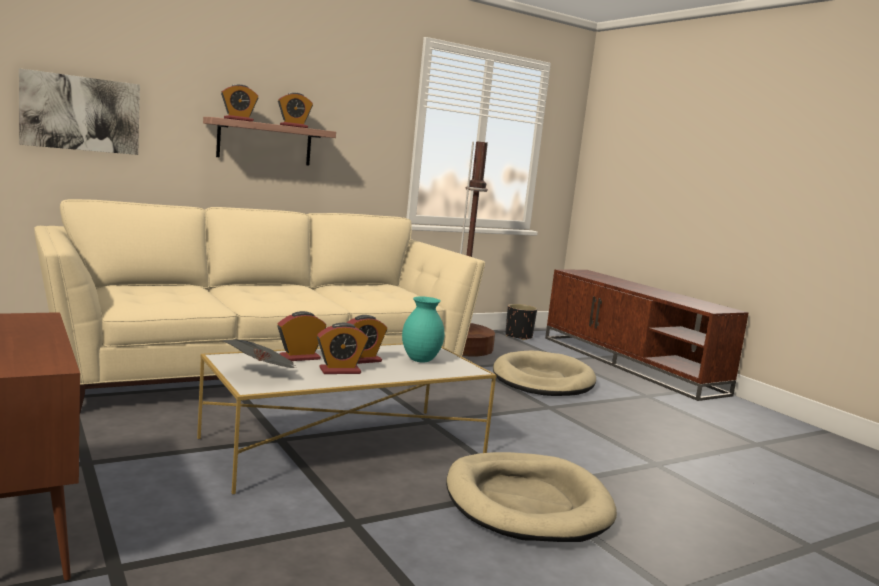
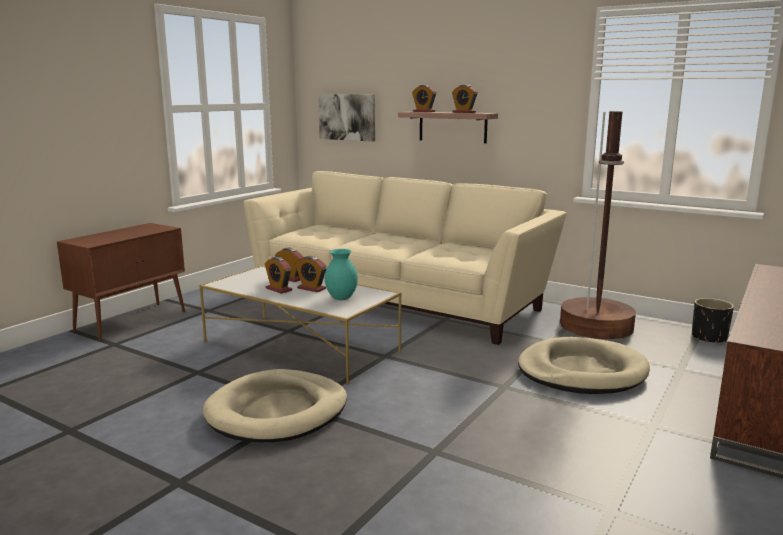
camera: 65 degrees right, 5 degrees up
newspaper [223,339,296,368] -> none

